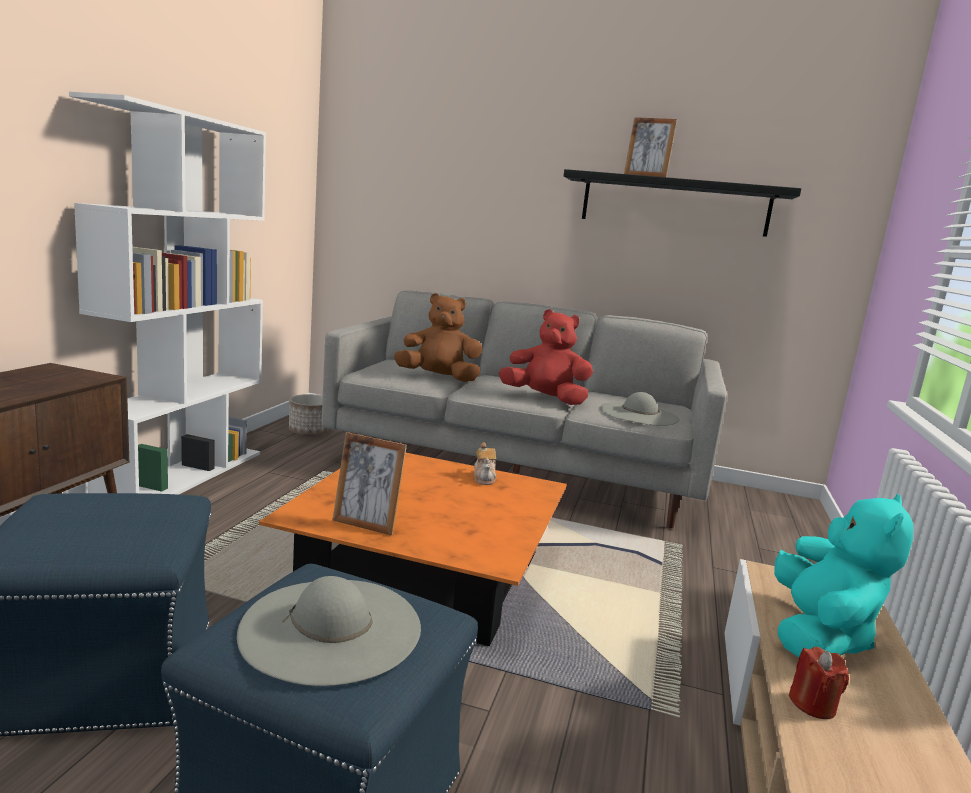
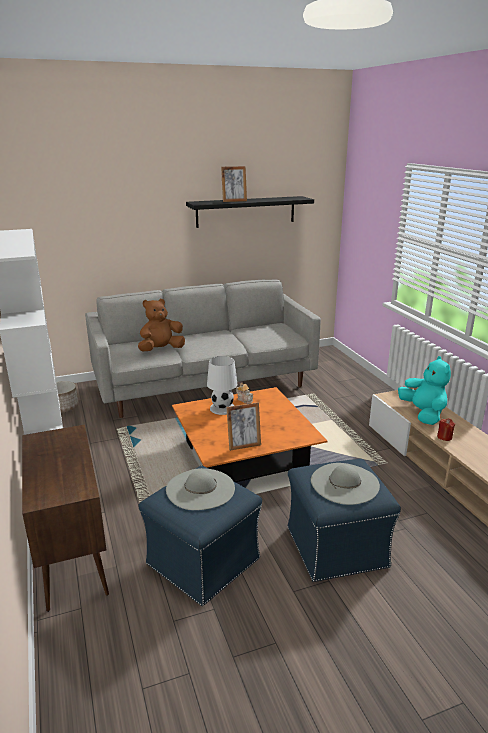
camera: 35 degrees left, 10 degrees up
red plush toy [499,309,593,405] -> none
grey hat [600,392,680,426] -> grey hat moved to [166,468,235,510]
none -> white table lamp [207,356,238,415]

